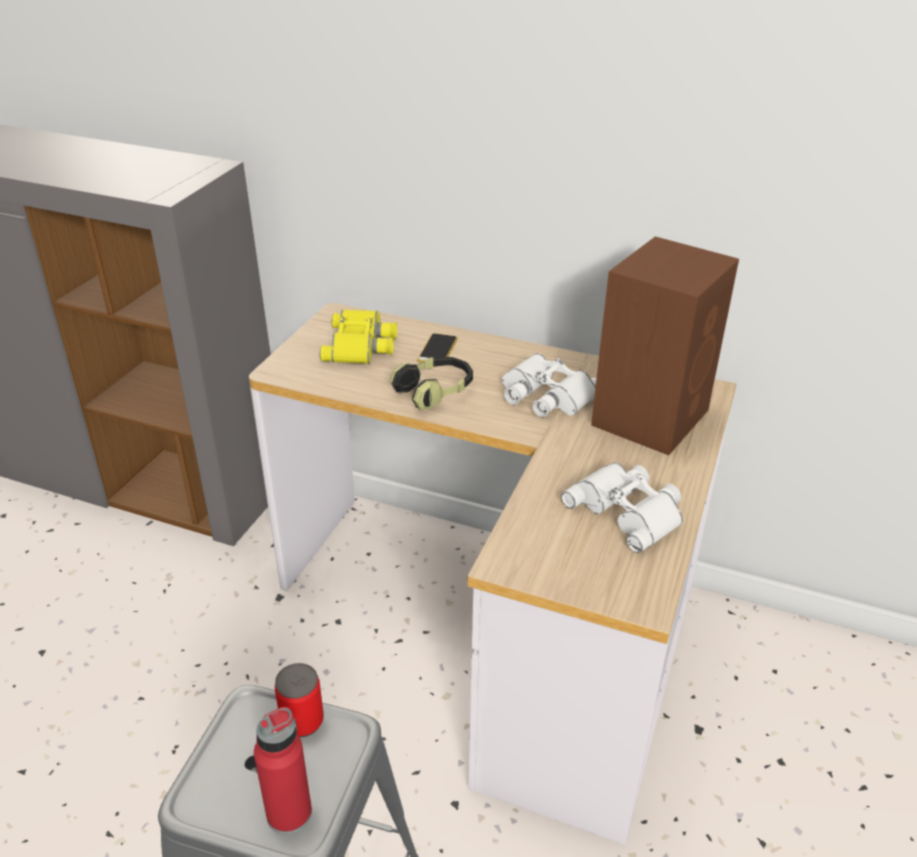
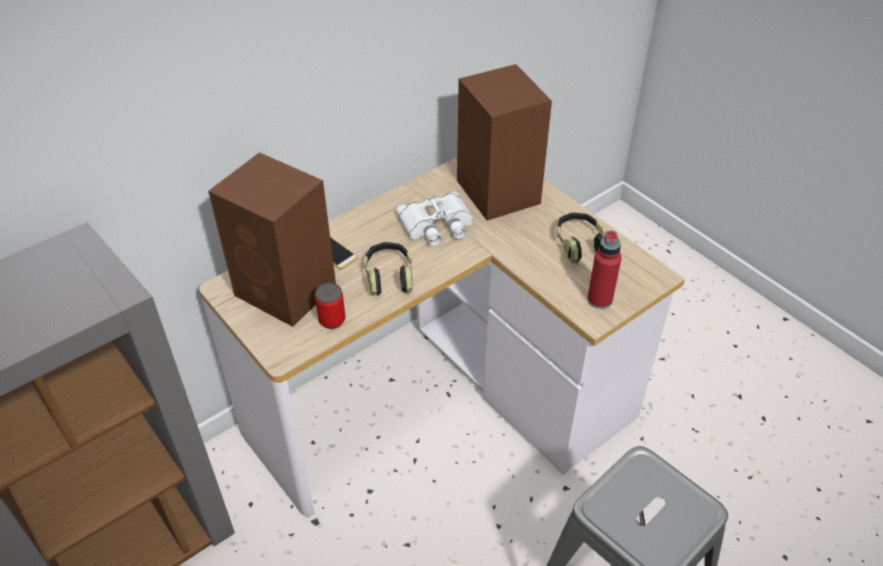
camera: 60 degrees left, 10 degrees up
red bottle [254,707,312,835] -> red bottle moved to [587,230,621,309]
can [275,663,324,738] -> can moved to [315,283,346,329]
yellow binoculars [320,309,397,364] -> brown speaker [208,152,336,327]
white binoculars [561,462,683,553] -> headphones [557,213,605,263]

